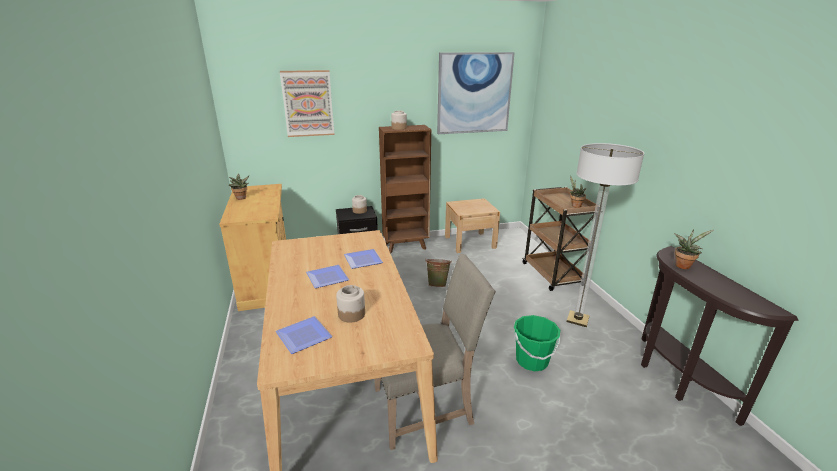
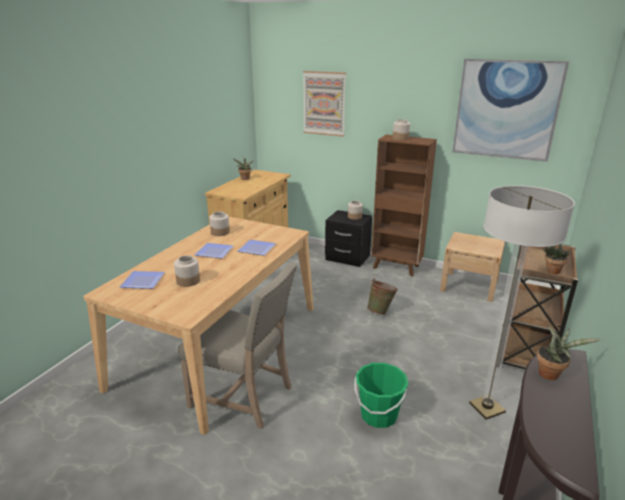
camera: 40 degrees right, 0 degrees up
none -> jar [209,212,230,236]

